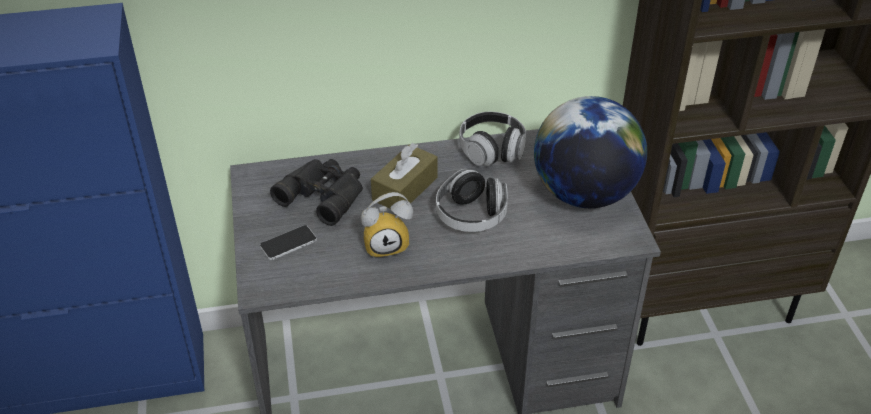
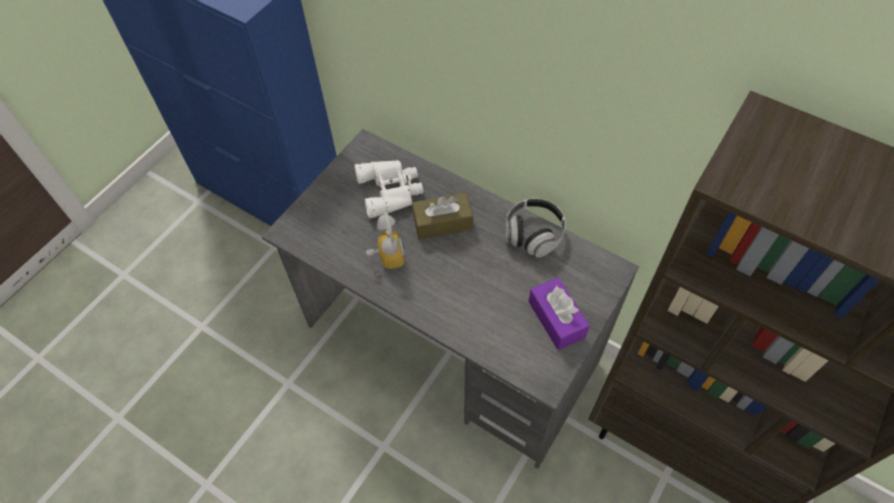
camera: 45 degrees right, 15 degrees up
phone [260,225,317,260] -> none
black binoculars [270,159,363,226] -> white binoculars [354,160,423,219]
alarm clock [361,192,413,259] -> alarm clock turned 135 degrees counterclockwise [366,212,404,269]
headphones [436,169,508,232] -> none
globe [534,96,647,208] -> purple tissue box [529,277,590,350]

